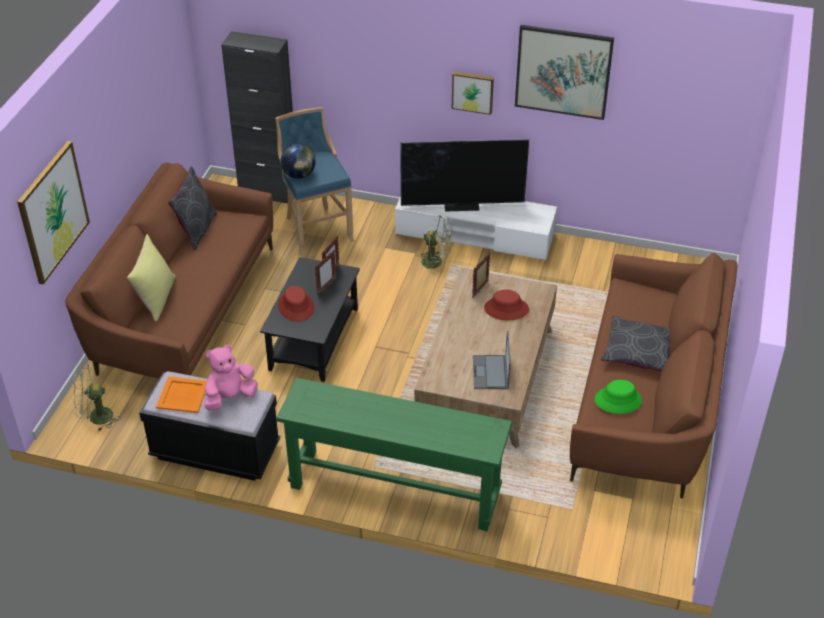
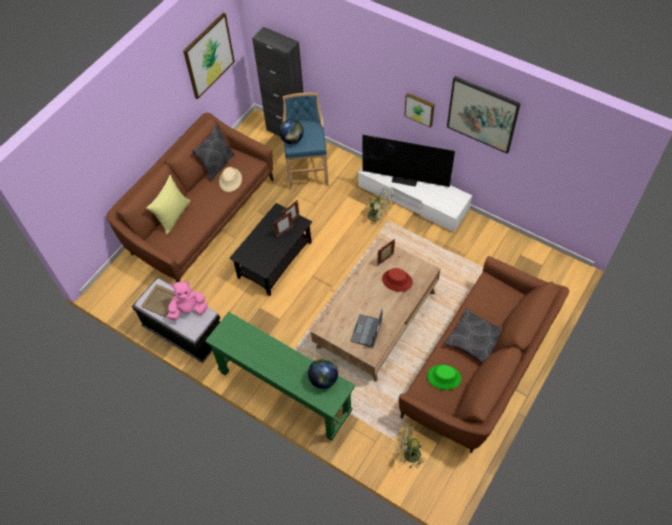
camera: 20 degrees right, 15 degrees up
picture [17,141,90,285] -> picture moved to [183,12,235,99]
green fan [74,365,121,431] -> green fan moved to [396,423,426,468]
orange tray [156,376,207,413] -> beige tray [141,284,175,317]
red hat [278,286,314,322] -> none
none -> beige hat [219,167,242,192]
none -> globe [308,358,338,389]

